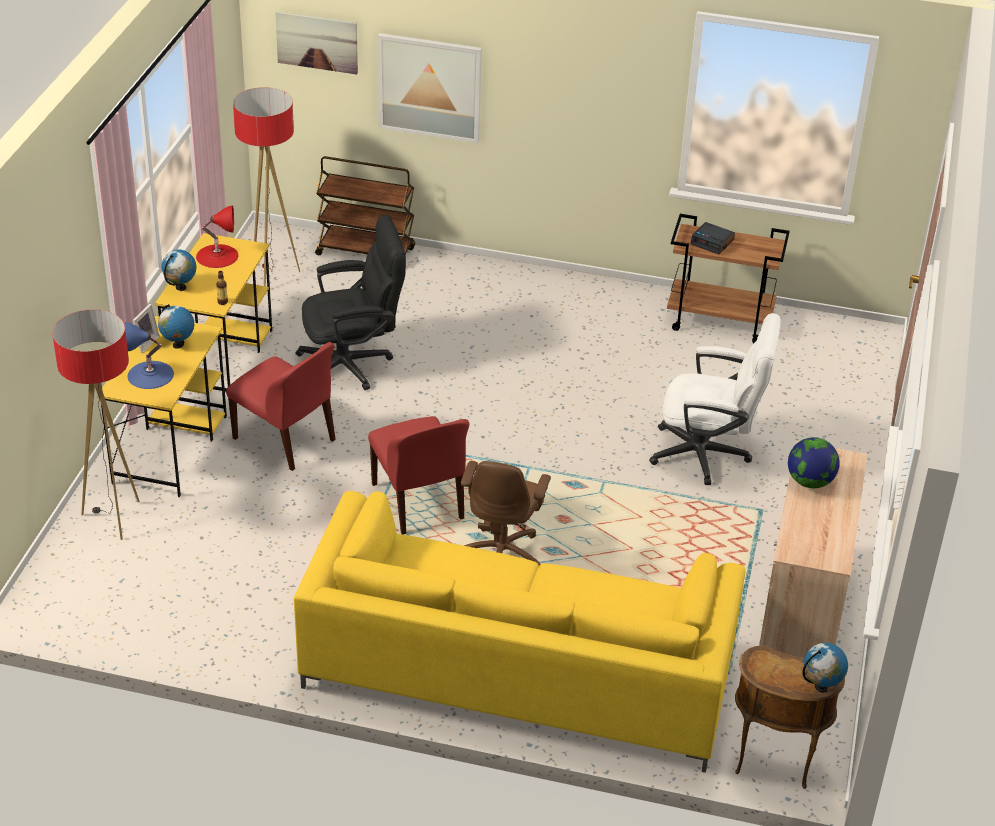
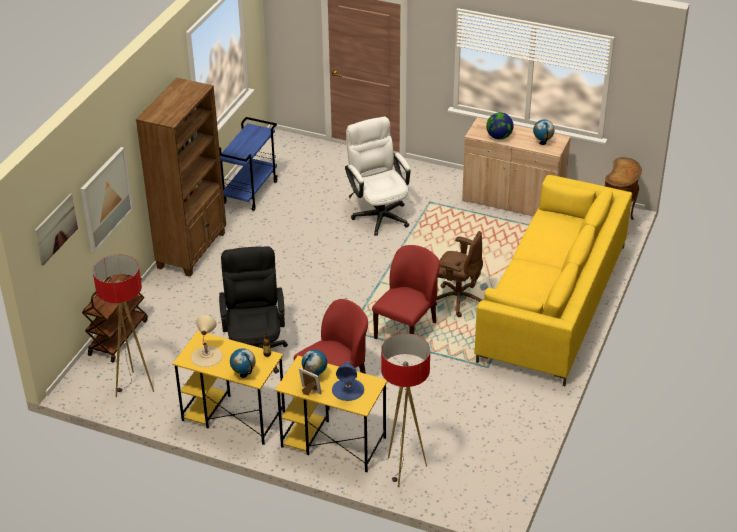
camera: 80 degrees left, 0 degrees up
red table lamp [196,205,238,268] -> beige table lamp [191,315,223,367]
red chair [368,416,469,535] -> red chair turned 45 degrees counterclockwise [372,245,440,339]
white office chair [649,313,781,485] -> white office chair turned 45 degrees counterclockwise [345,117,411,236]
brown cart [667,214,790,343] -> blue cart [219,117,278,211]
alarm clock [690,222,735,254] -> none
globe [802,643,848,693] -> globe moved to [533,119,555,145]
none -> brown bookcase [136,78,226,277]

